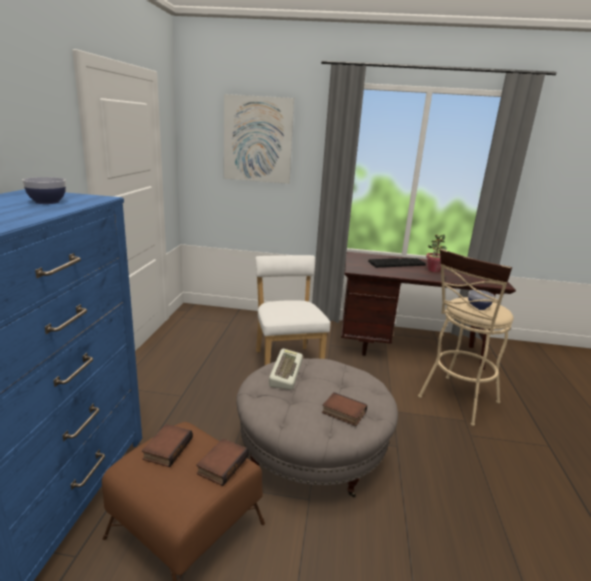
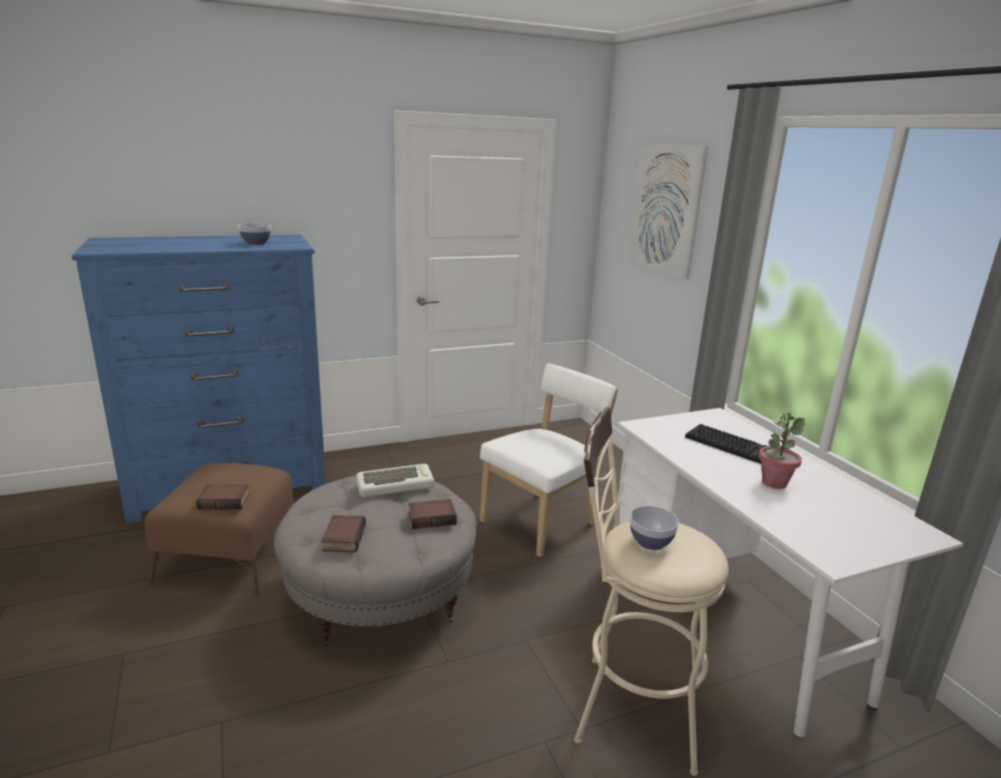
camera: 60 degrees right, 0 degrees up
book [142,424,193,467] -> book moved to [408,499,457,529]
brown desk [341,252,516,370] -> white desk [614,408,963,737]

